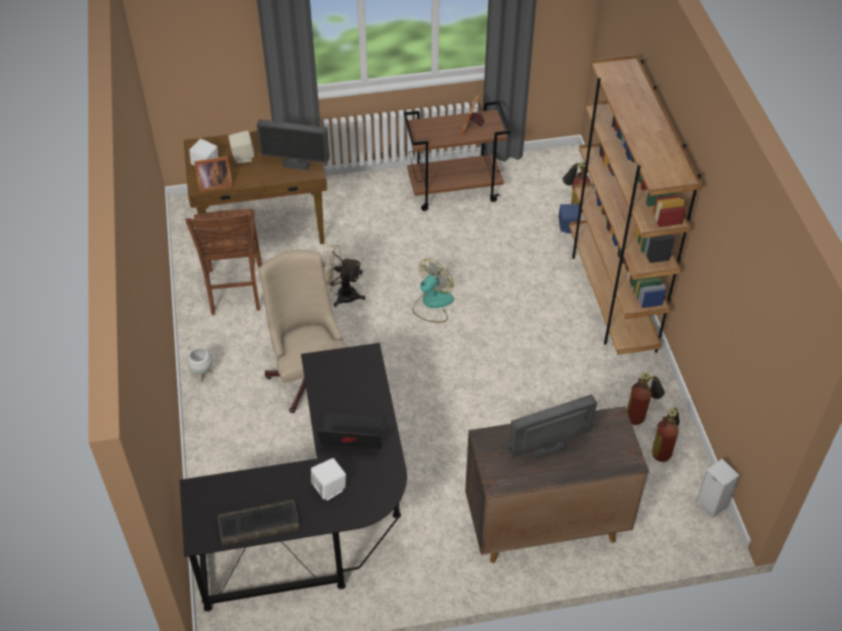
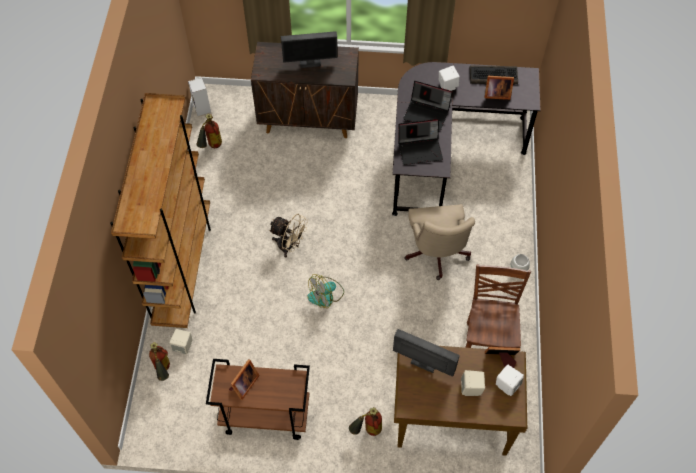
camera: 165 degrees left, 10 degrees up
beige fan [322,244,365,307] -> beige fan moved to [269,214,308,258]
blue speaker [558,204,579,233] -> beige speaker [169,329,192,354]
fire extinguisher [627,372,665,425] -> fire extinguisher moved to [349,407,382,436]
none -> laptop [398,119,443,165]
none -> picture frame [485,76,514,100]

